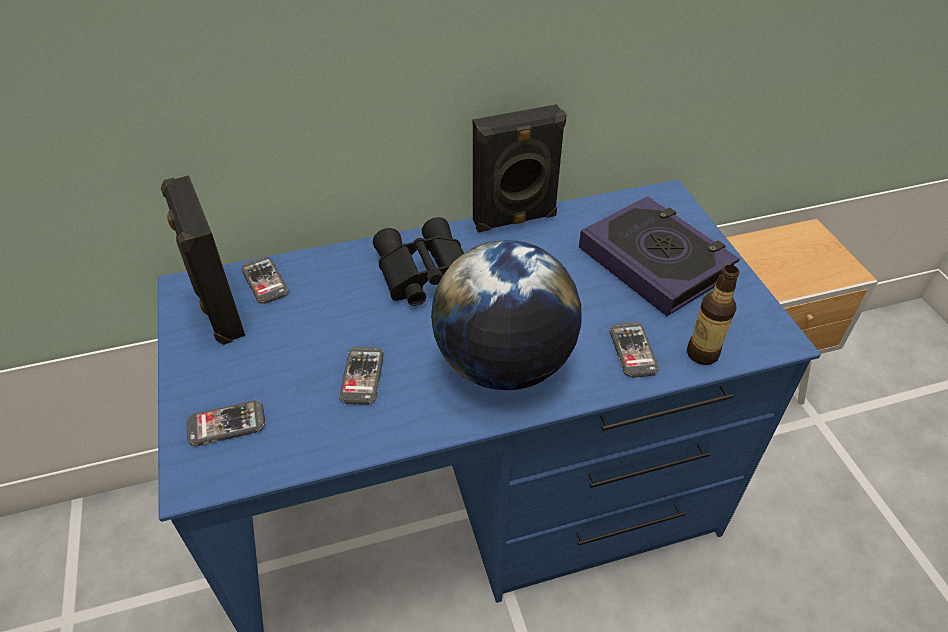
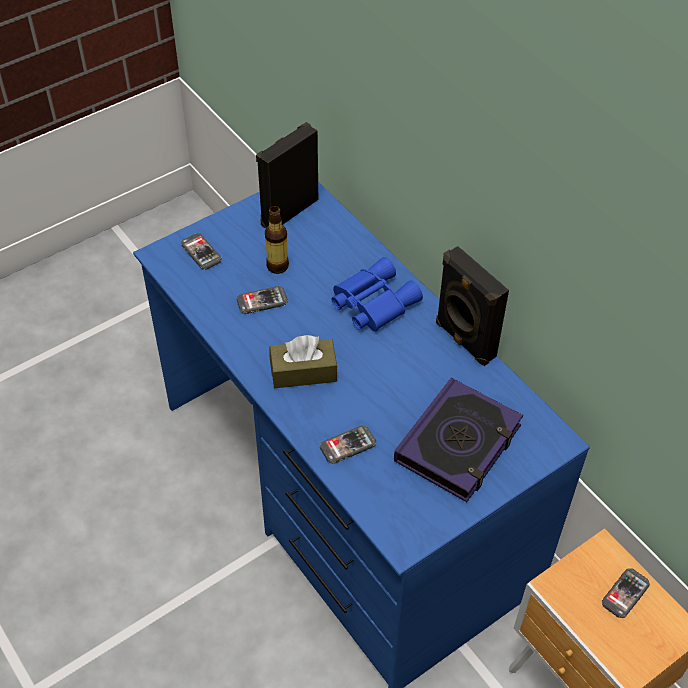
camera: 70 degrees right, 5 degrees up
phone [241,257,289,304] -> phone moved to [602,568,650,618]
black binoculars [373,217,464,306] -> blue binoculars [331,257,423,332]
globe [431,240,581,390] -> brown tissue box [270,335,337,388]
bottle [687,265,740,365] -> bottle moved to [265,206,289,274]

